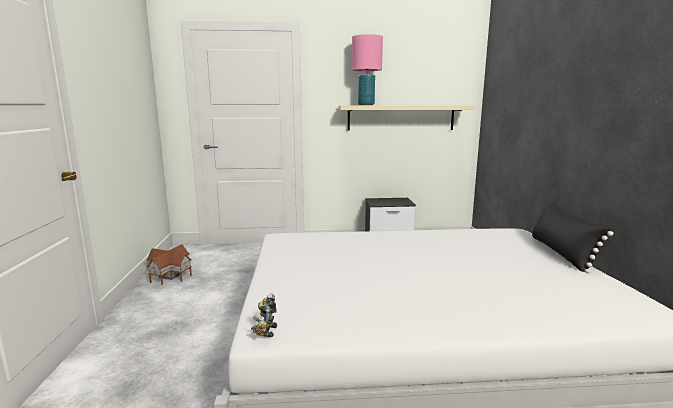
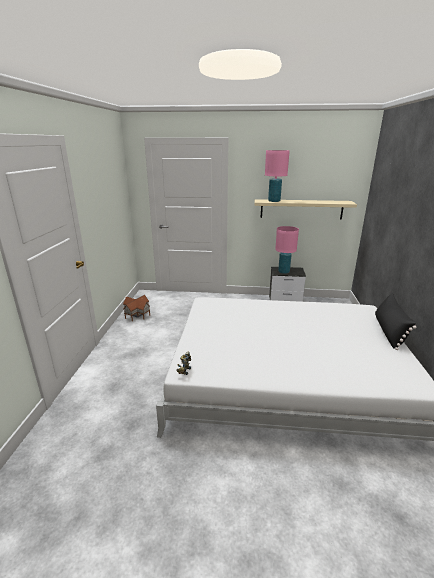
camera: 10 degrees right, 10 degrees up
none -> pink table lamp [275,226,299,274]

